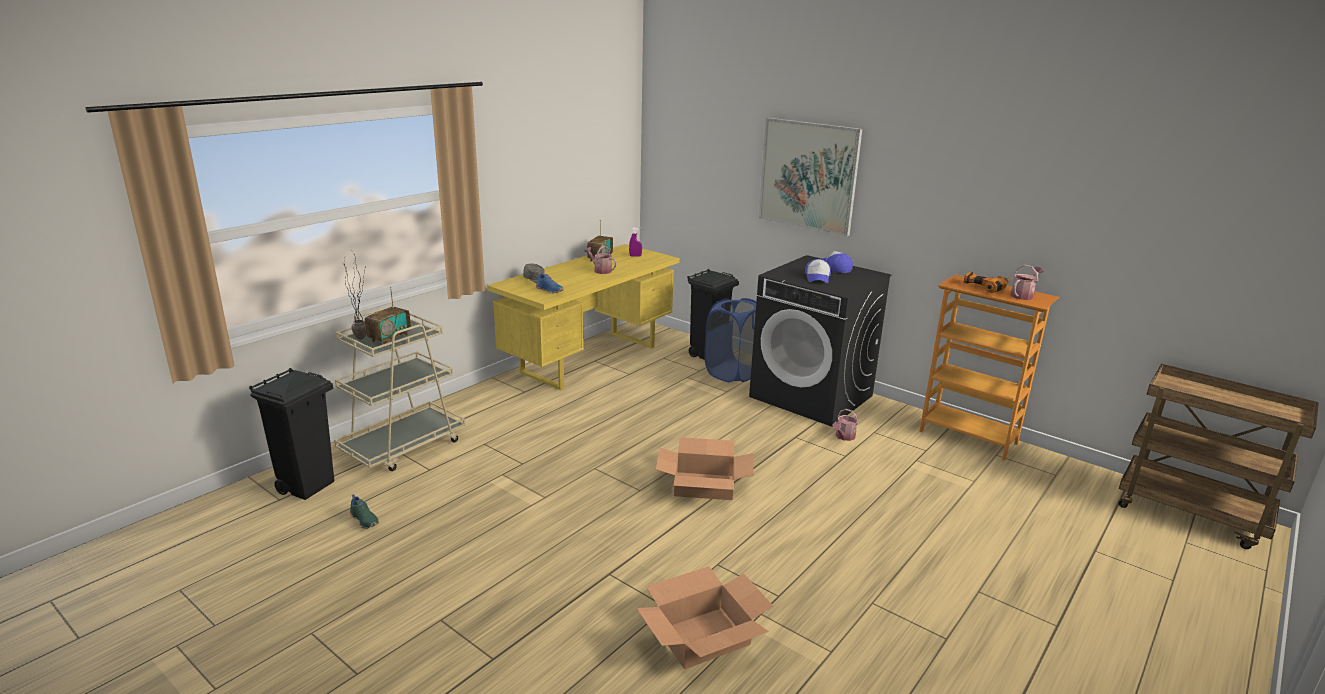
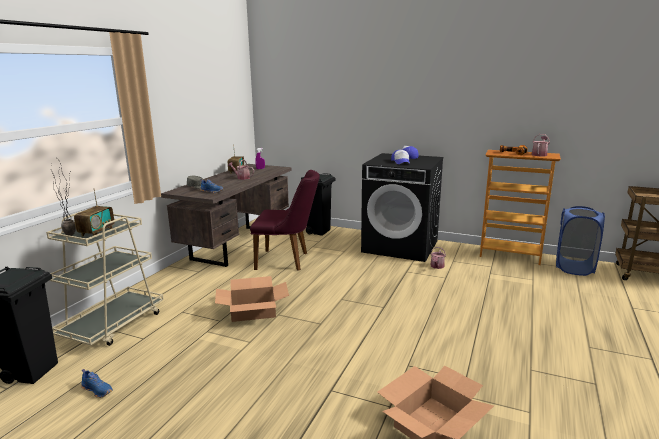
camera: 15 degrees left, 5 degrees down
green shoe [350,494,379,529] -> blue shoe [81,369,113,398]
yellow desk [487,244,680,390] -> brown desk [161,164,291,267]
cardboard box [656,437,754,500] -> cardboard box moved to [215,276,289,322]
blue laundry basket [704,298,756,382] -> blue laundry basket moved to [556,206,605,276]
picture [759,118,863,236] -> none
none -> purple chair [250,170,320,271]

